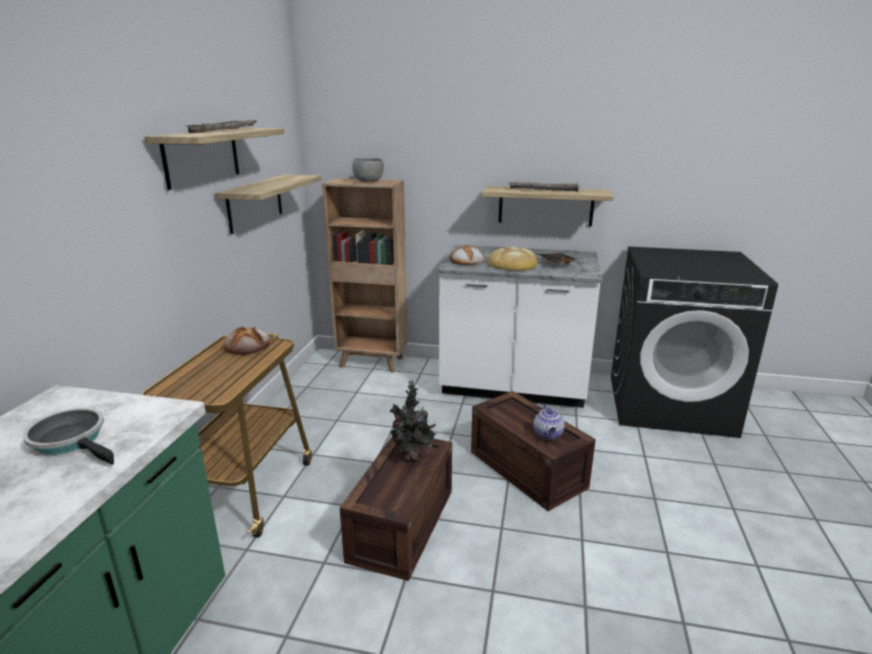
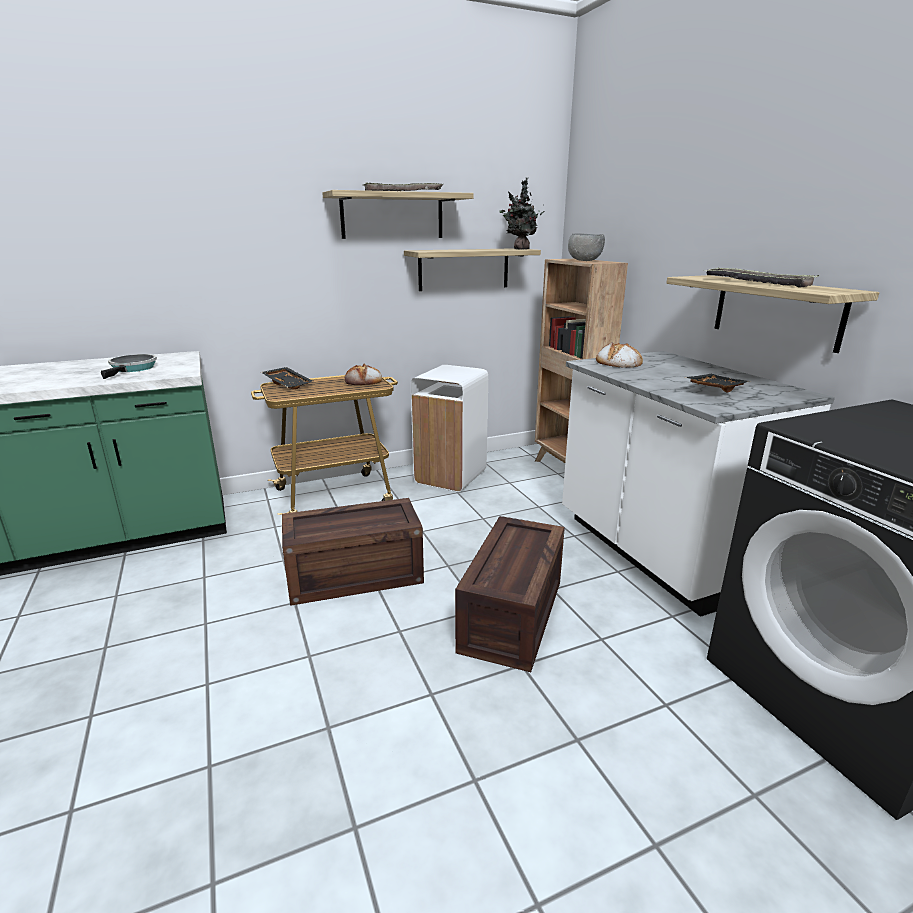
camera: 55 degrees right, 0 degrees up
potted plant [390,380,437,463] -> potted plant moved to [499,178,544,250]
bread [488,246,537,271] -> none
teapot [533,404,565,440] -> none
none -> black tray [261,367,313,390]
none -> white trash can [411,365,488,492]

